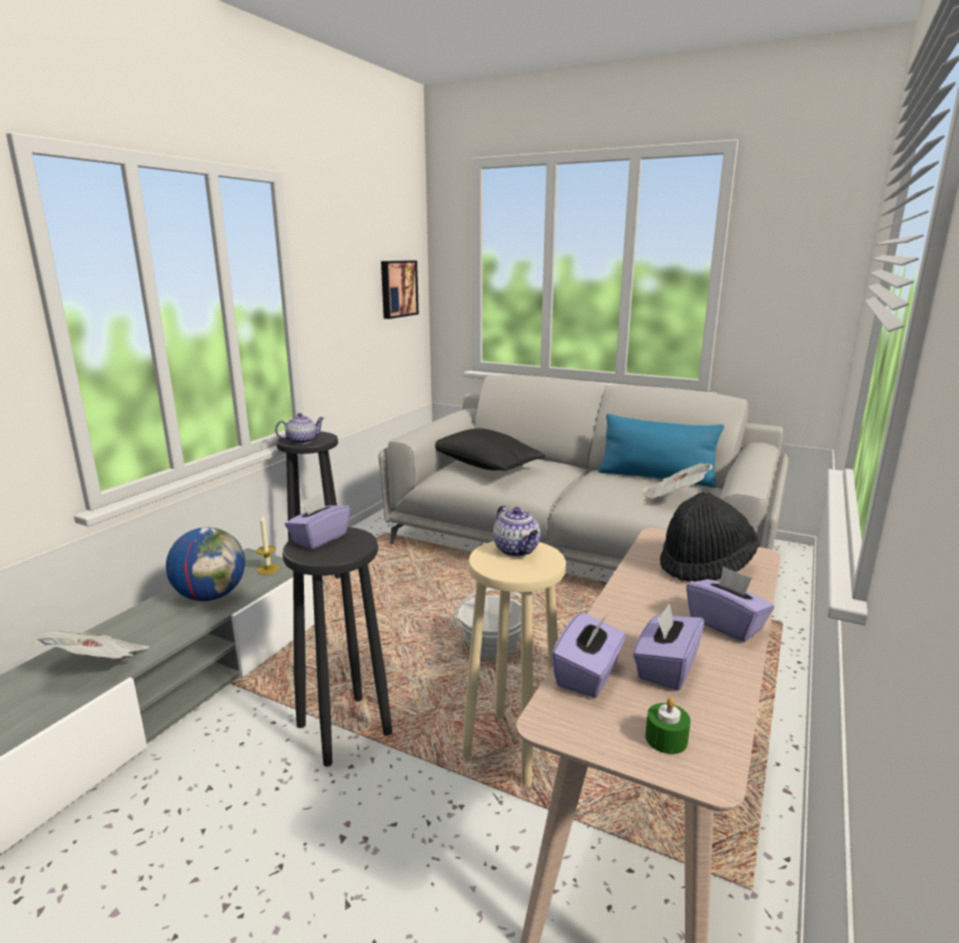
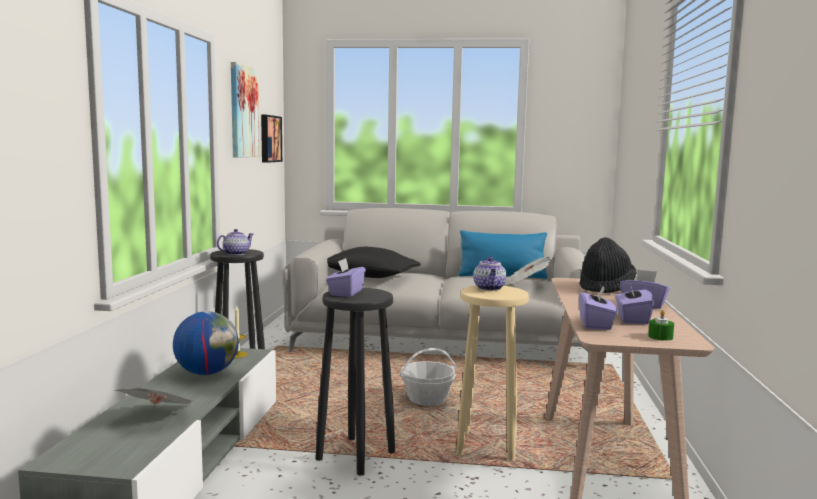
camera: 20 degrees left, 10 degrees down
teapot [493,505,540,557] -> teapot turned 45 degrees clockwise [473,257,507,291]
none -> picture [231,62,259,158]

